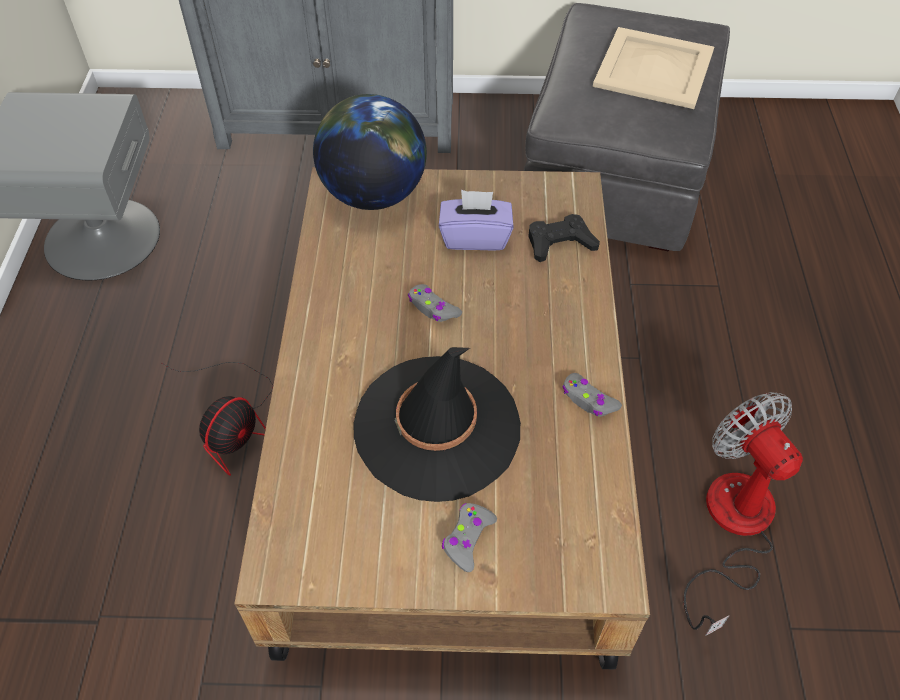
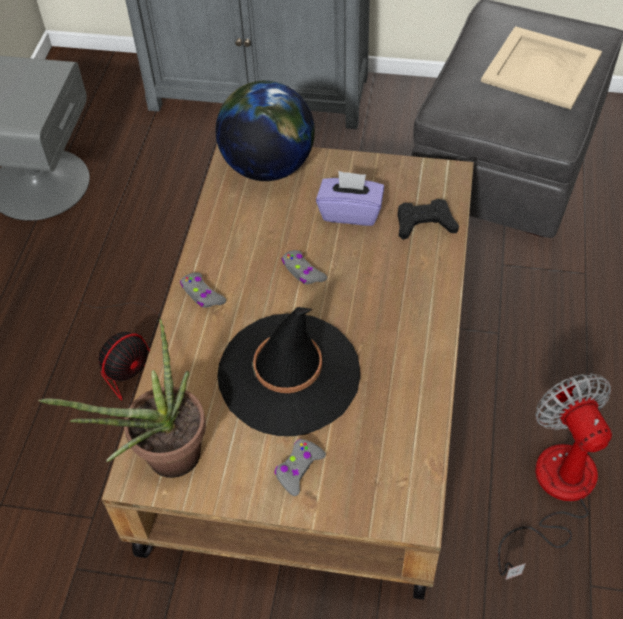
camera: 10 degrees right, 0 degrees up
grey game controller [562,373,622,417] -> grey game controller moved to [180,273,226,308]
none -> potted plant [39,319,206,478]

